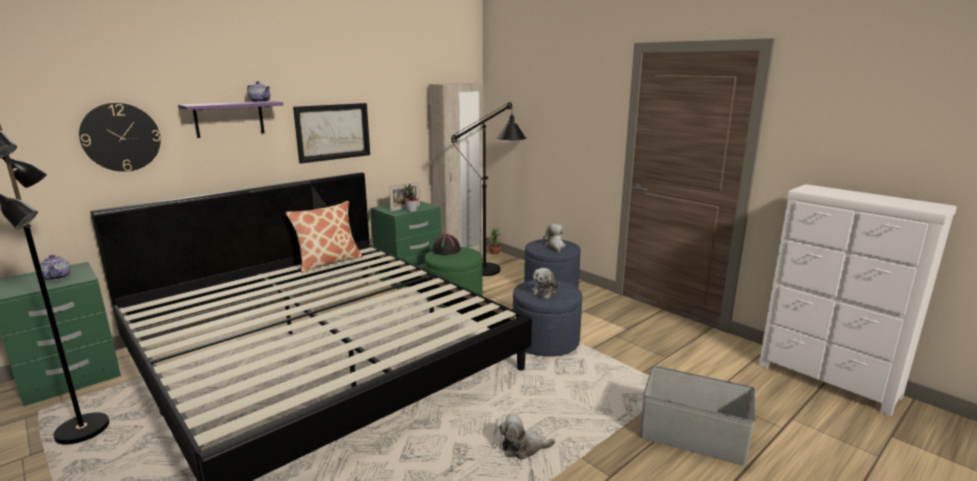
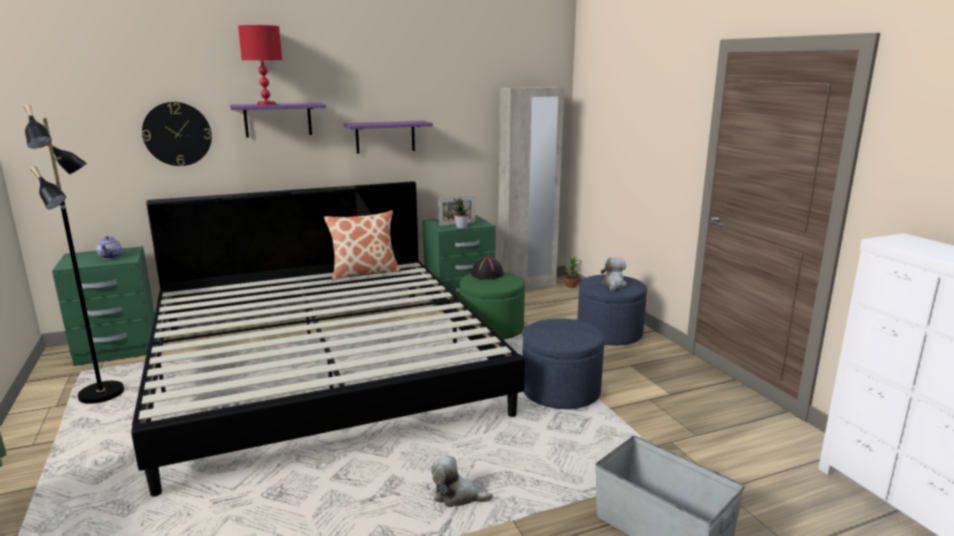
camera: 20 degrees right, 0 degrees up
teapot [247,81,270,102] -> none
picture [293,103,370,164] -> purple shelf [344,121,433,154]
black floor lamp [451,102,526,276] -> none
plush toy [532,268,559,299] -> none
none -> red table lamp [238,25,282,105]

